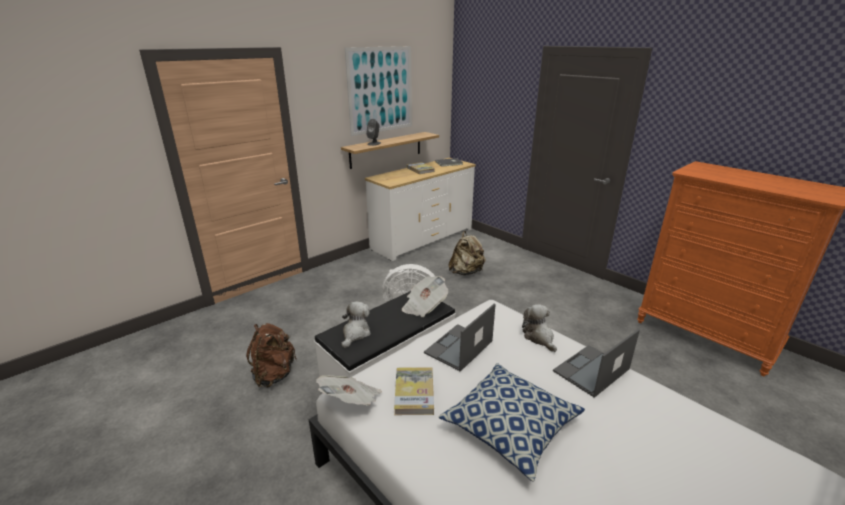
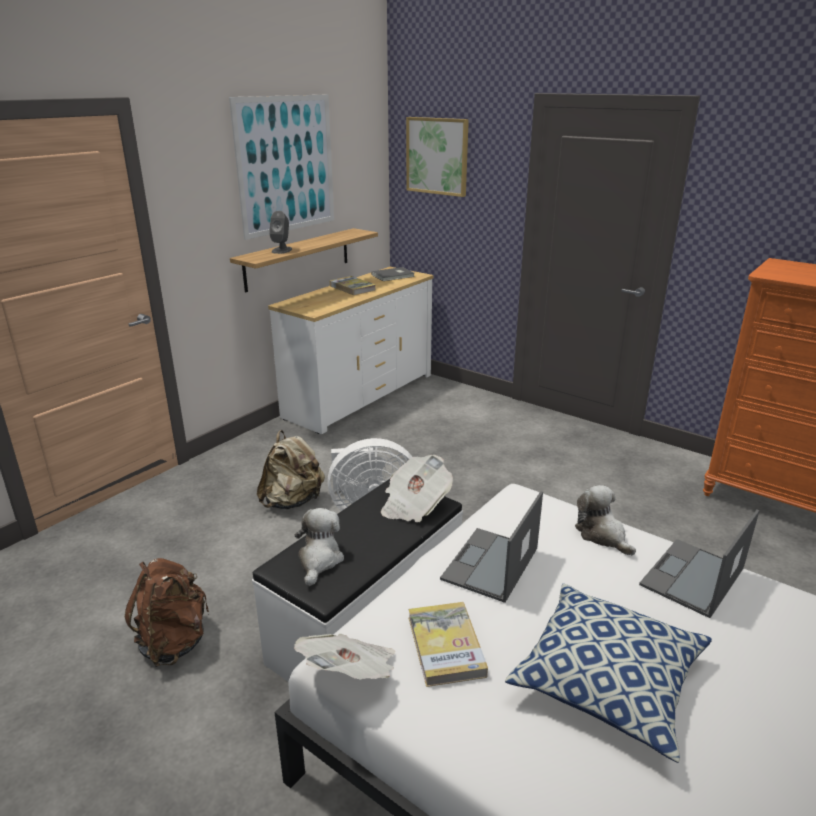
camera: 10 degrees left, 0 degrees up
beige backpack [448,231,486,275] -> beige backpack moved to [257,430,325,509]
none -> picture [406,117,469,197]

